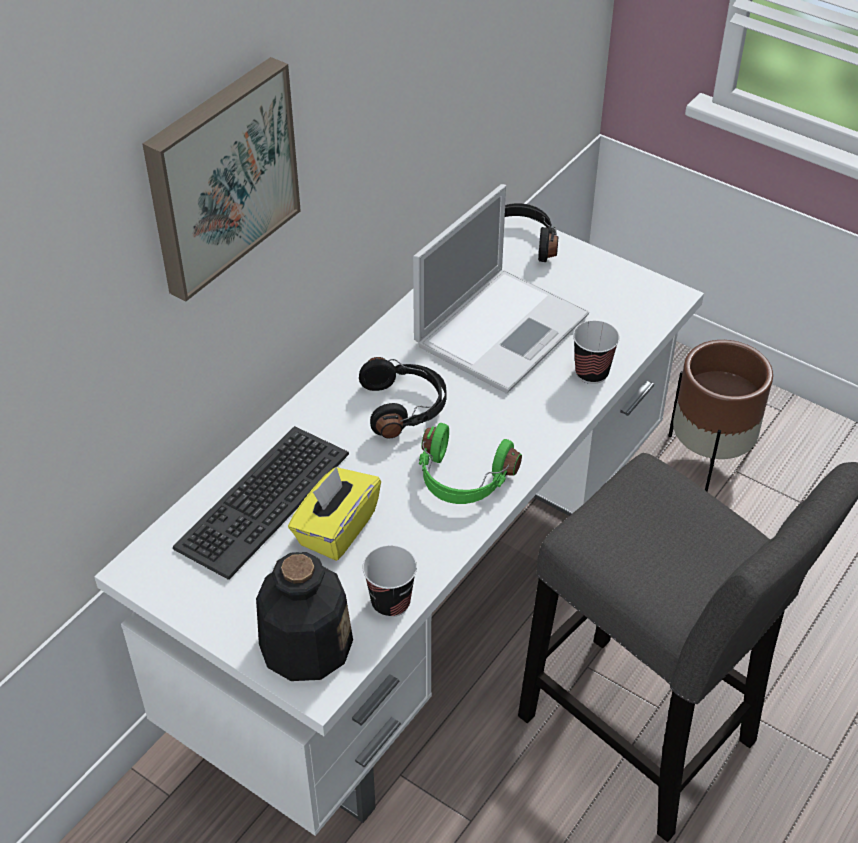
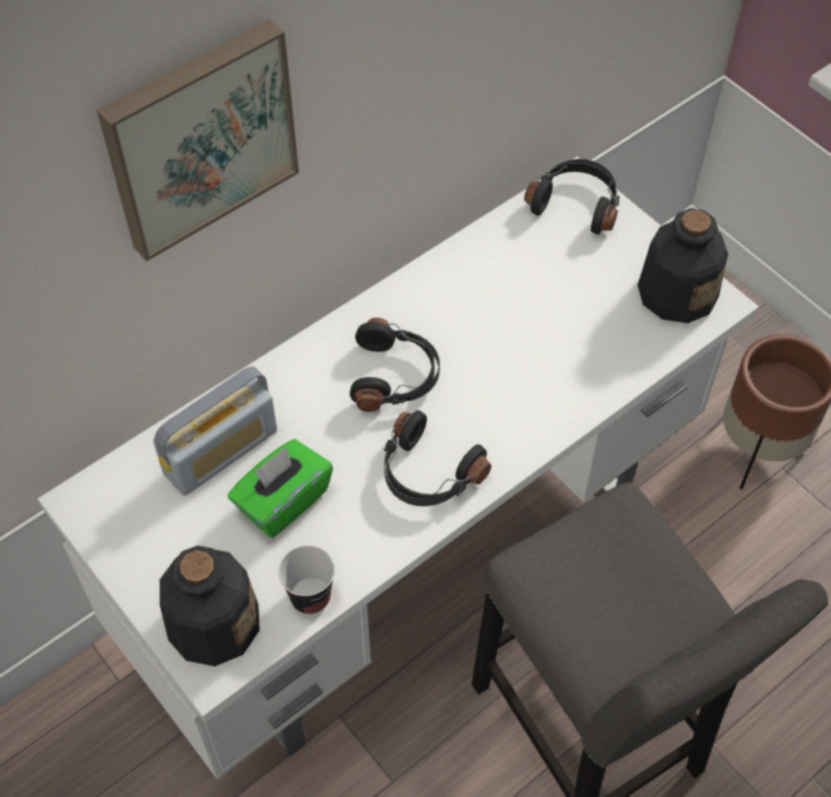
camera: 15 degrees right, 10 degrees up
keyboard [173,426,349,580] -> radio [153,366,277,496]
yellow tissue box [288,467,381,561] -> green tissue box [228,439,333,538]
laptop [413,184,589,394] -> none
green headphones [419,423,522,504] -> black headphones [384,410,491,506]
cup [573,321,620,384] -> none
none -> bottle [638,208,728,323]

